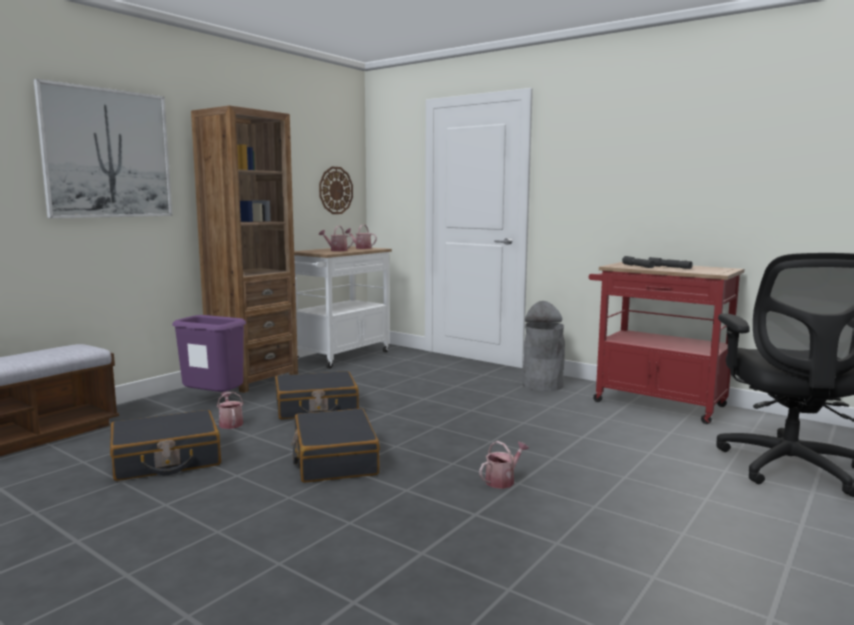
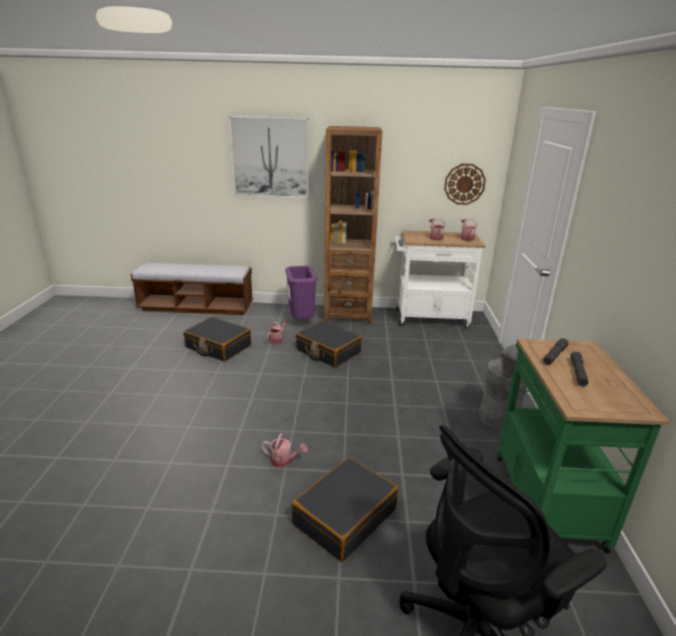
camera: 55 degrees right, 15 degrees up
black suitcase [292,408,380,483] -> black suitcase moved to [292,457,398,562]
red cart [589,262,744,424] -> green cart [497,339,670,553]

